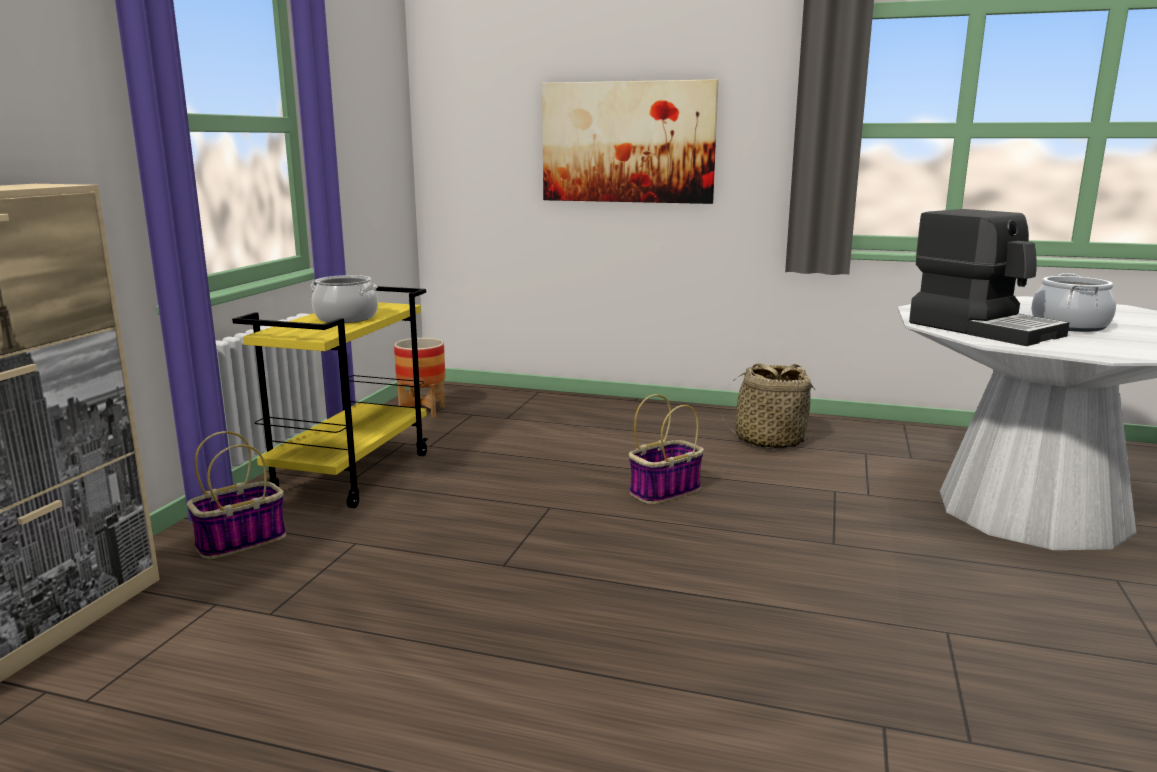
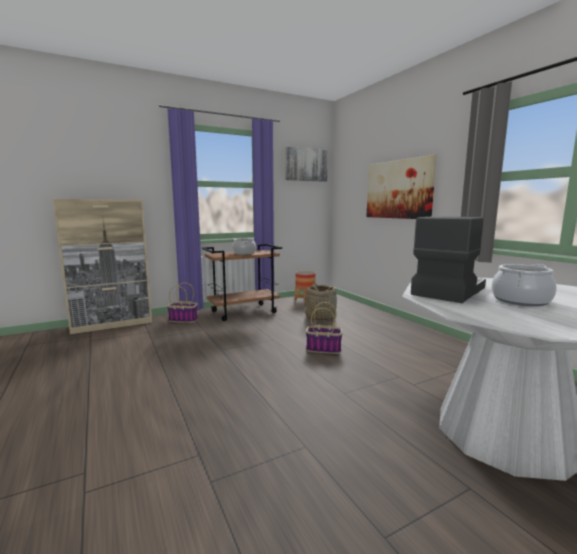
camera: 45 degrees right, 5 degrees down
yellow cart [232,286,428,508] -> brown cart [202,244,282,321]
basket [721,363,817,449] -> basket moved to [305,283,337,321]
coffee machine [909,209,1069,346] -> coffee machine turned 150 degrees counterclockwise [411,216,486,303]
none -> picture [285,147,328,182]

